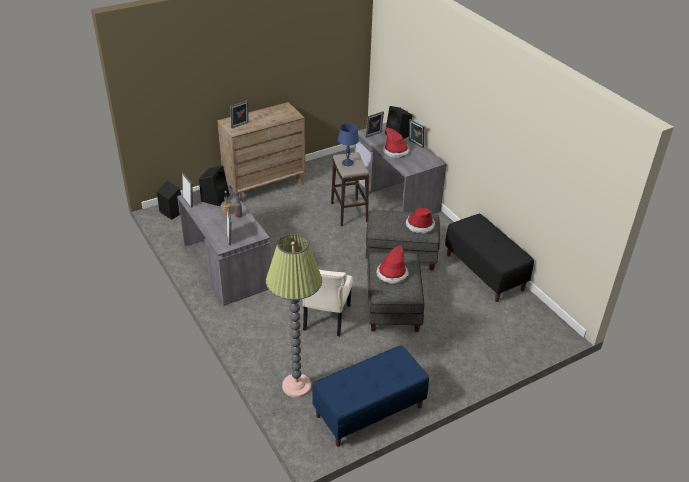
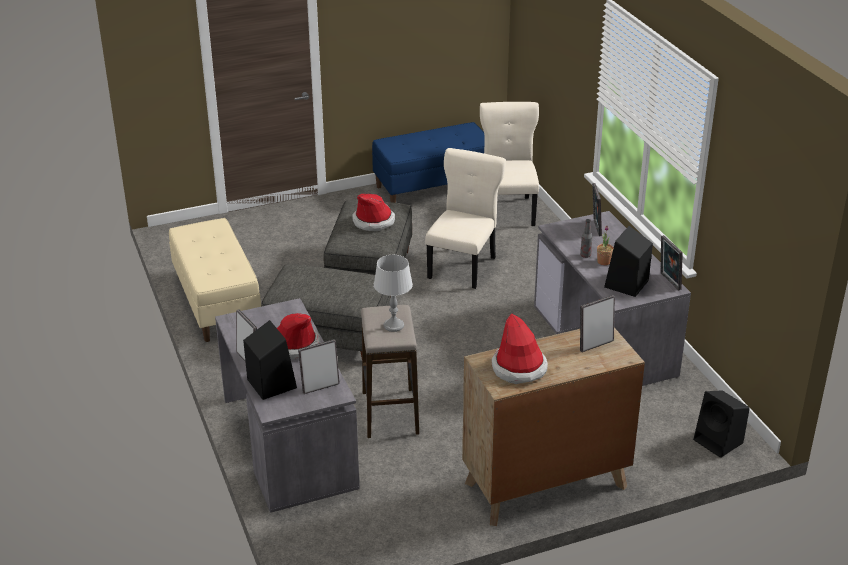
camera: 170 degrees left, 5 degrees down
floor lamp [266,234,322,398] -> beige chair [480,102,539,226]
blue table lamp [338,123,359,166] -> grey table lamp [374,255,413,332]
hat [406,208,435,234] -> hat moved to [492,313,548,384]
black bench [445,214,534,302] -> beige bench [169,218,261,342]

